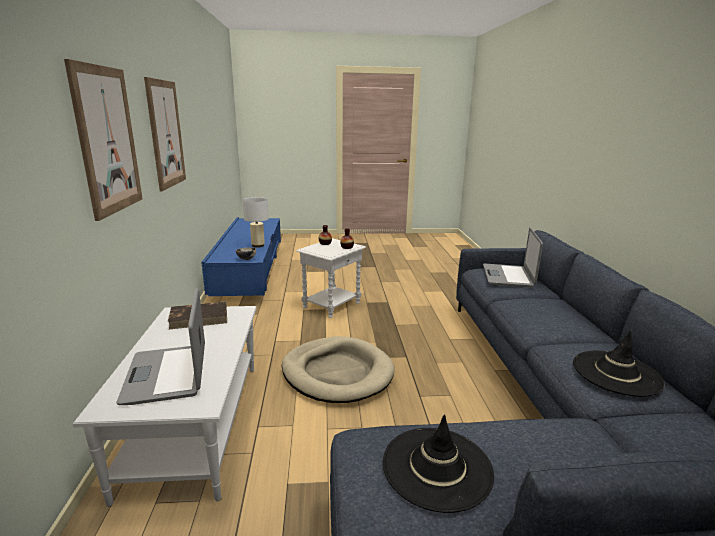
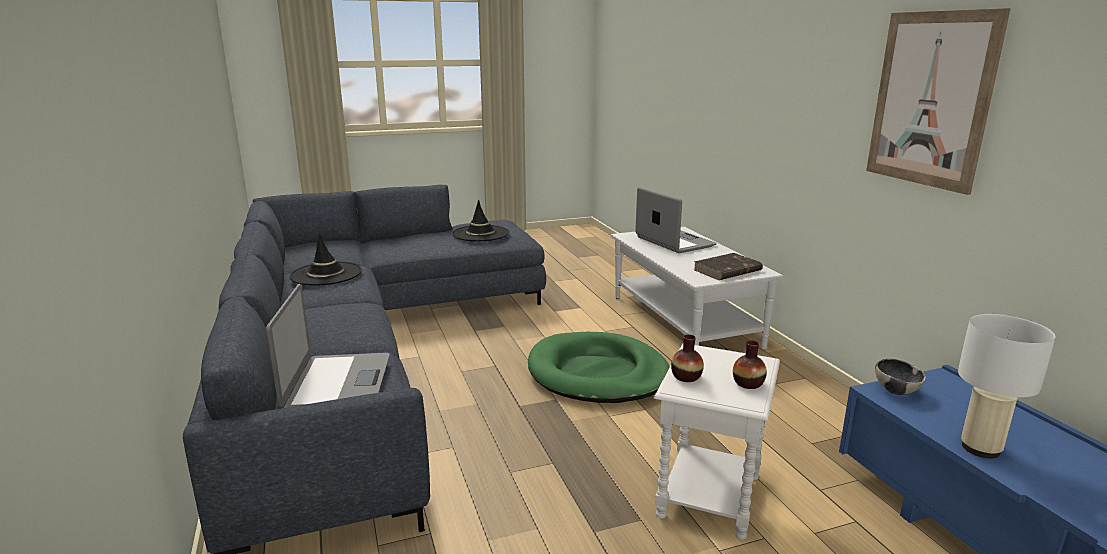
camera: 165 degrees right, 0 degrees up
picture [64,59,143,221] -> none
beige dog bed [282,336,395,403] -> green dog bed [528,332,670,403]

